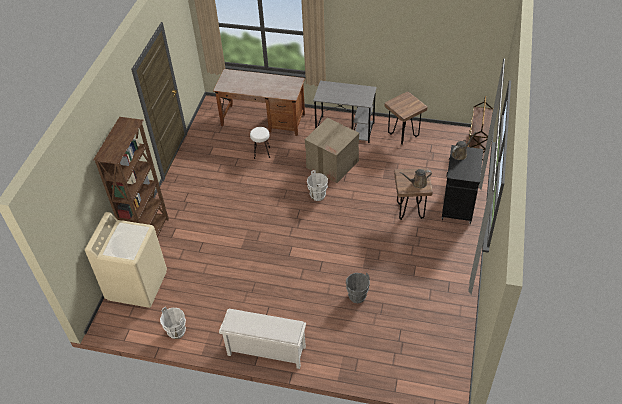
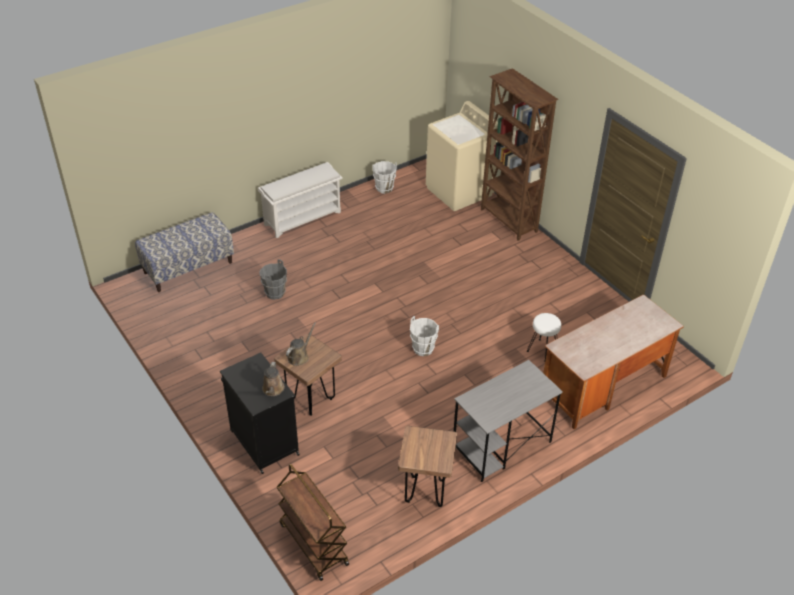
camera: 130 degrees right, 5 degrees down
cardboard box [305,118,359,183] -> none
none -> bench [135,212,234,292]

